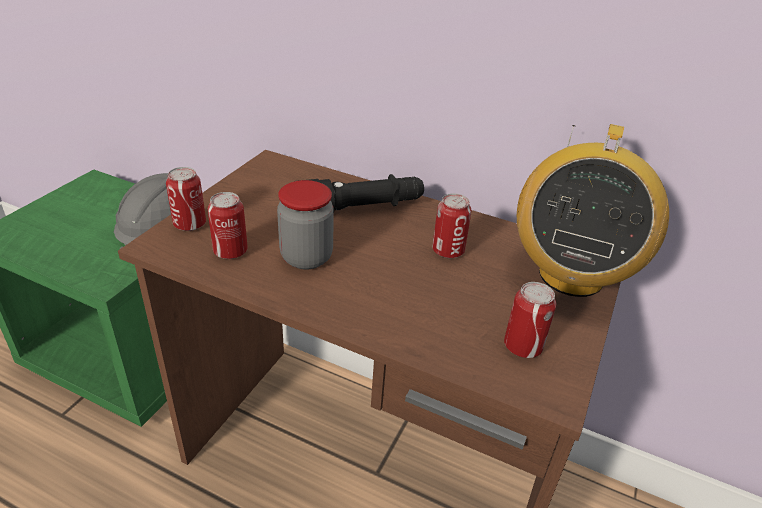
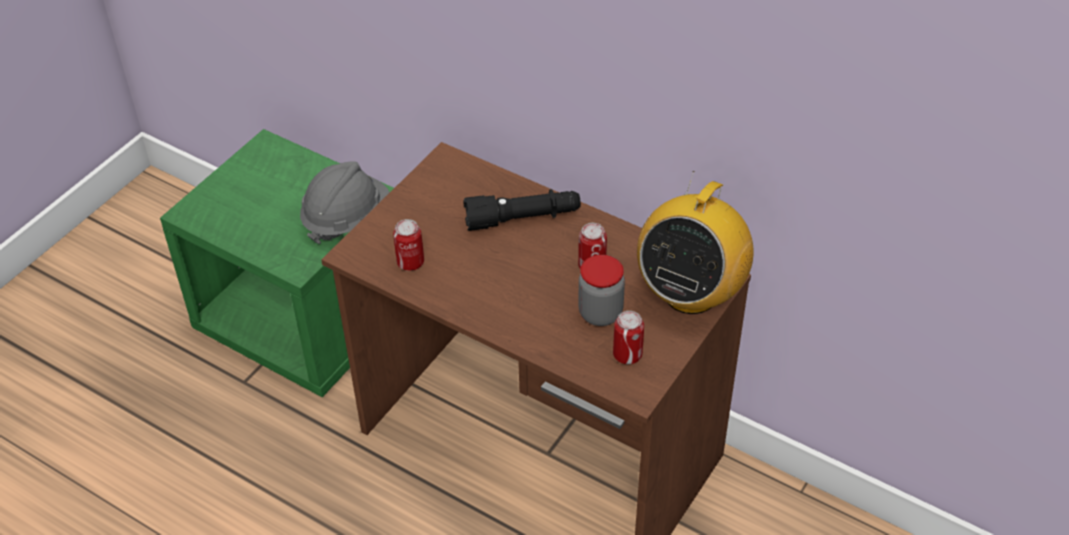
camera: 10 degrees right, 10 degrees up
can [166,167,206,231] -> none
jar [277,180,334,270] -> jar moved to [578,255,625,326]

